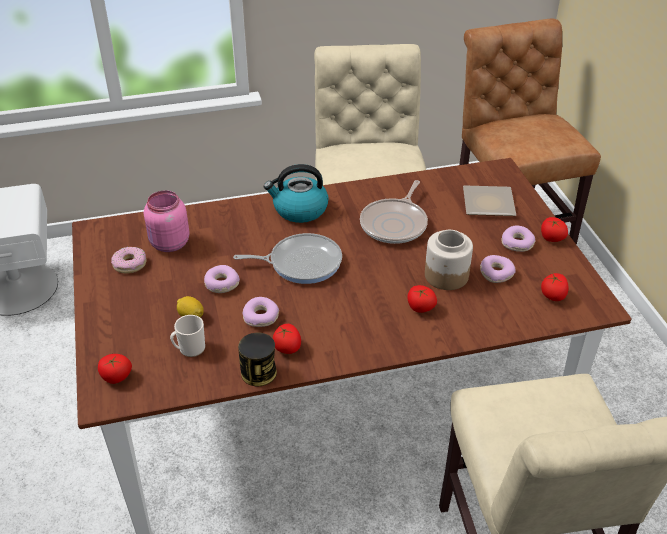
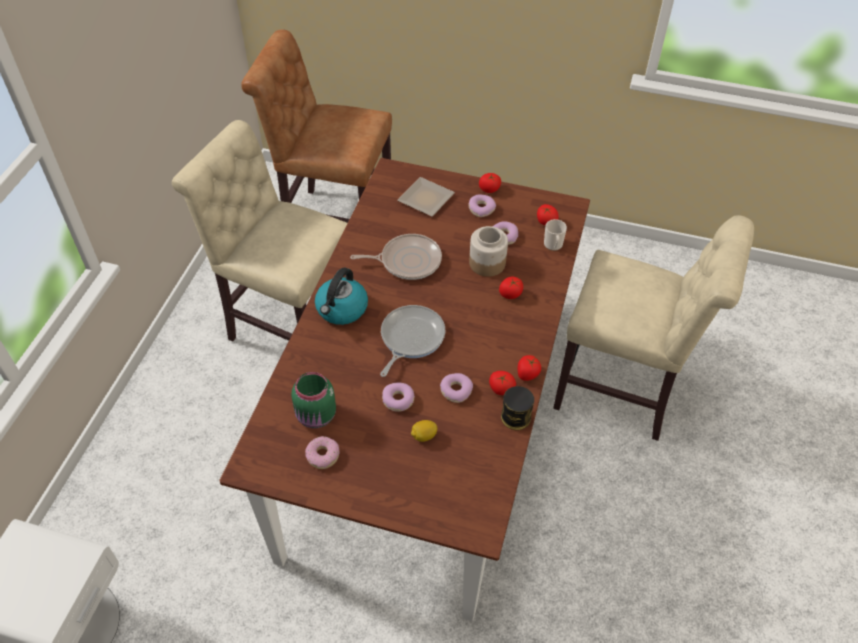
camera: 60 degrees left, 10 degrees up
tomato [98,354,132,384] -> tomato moved to [517,355,541,381]
pink jar [144,190,190,252] -> green jar [291,372,336,428]
mug [170,315,205,357] -> mug moved to [544,219,567,251]
frying pan [360,180,428,244] -> frying pan turned 60 degrees counterclockwise [350,234,442,280]

